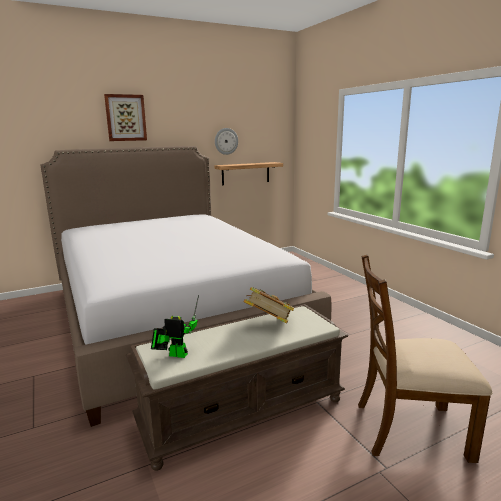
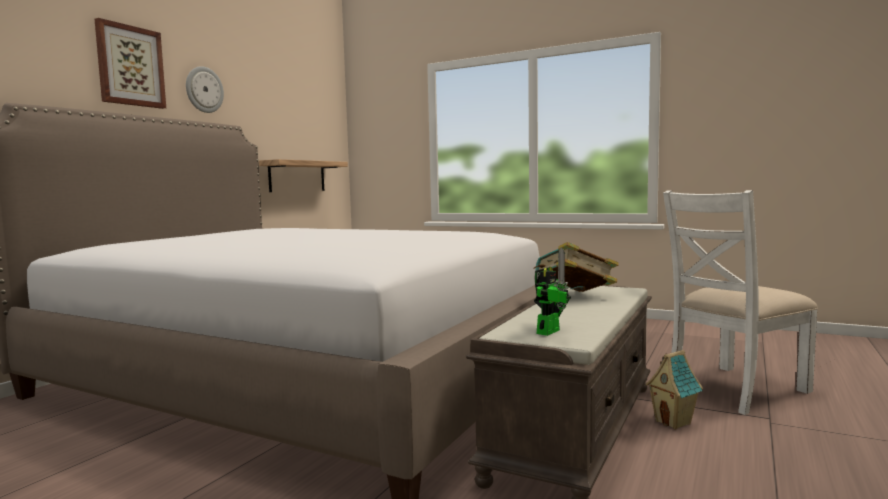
camera: 35 degrees left, 10 degrees down
toy robot [151,295,199,358] -> toy robot turned 150 degrees clockwise [534,247,571,336]
wall clock [215,128,238,155] -> wall clock moved to [186,66,224,113]
brown chair [358,255,492,463] -> white chair [663,190,818,415]
none -> toy house [646,350,703,429]

